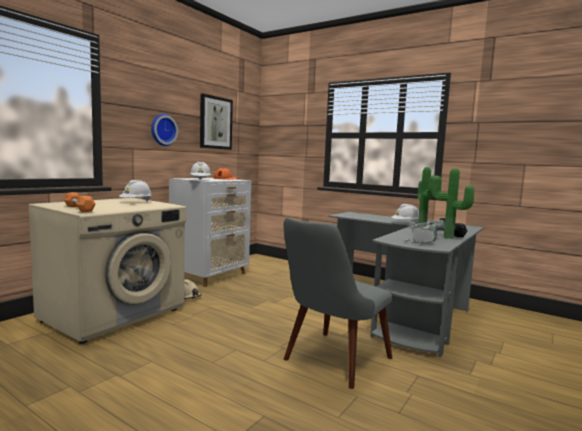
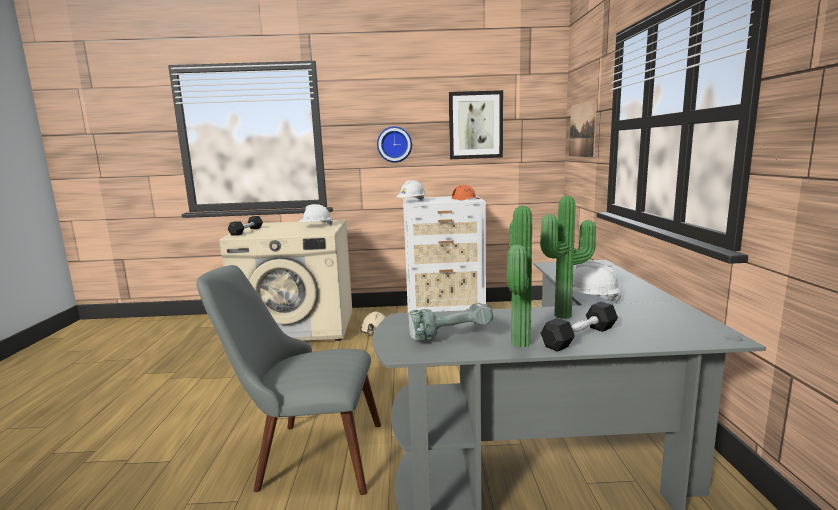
camera: 55 degrees right, 5 degrees up
orange dumbbell [63,192,96,212] -> black dumbbell [228,216,263,236]
none -> picture [569,99,597,157]

